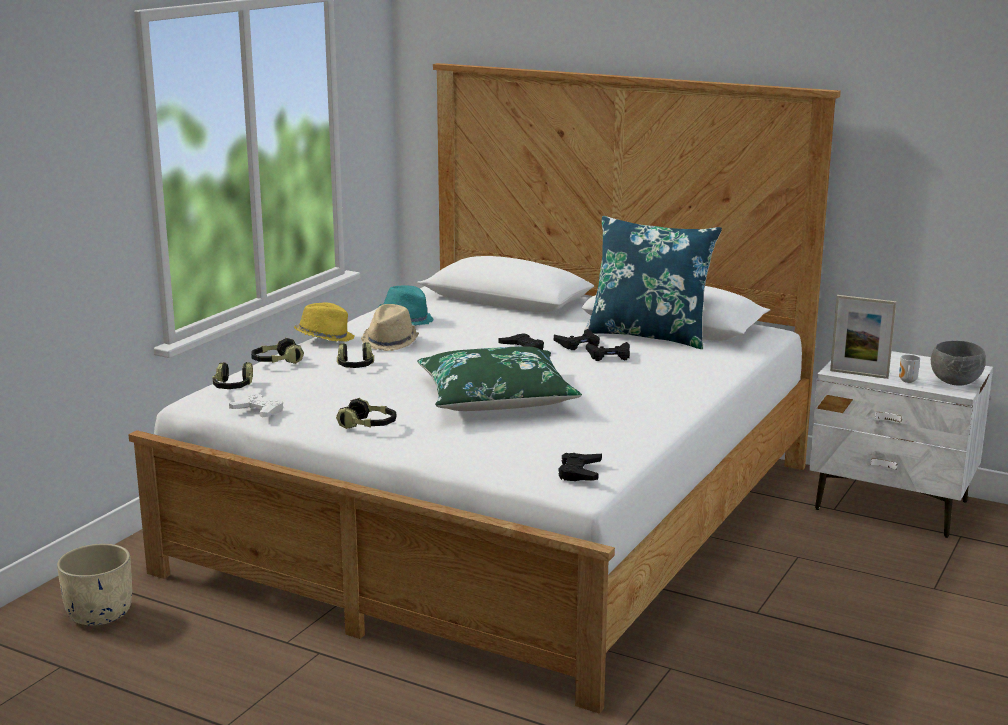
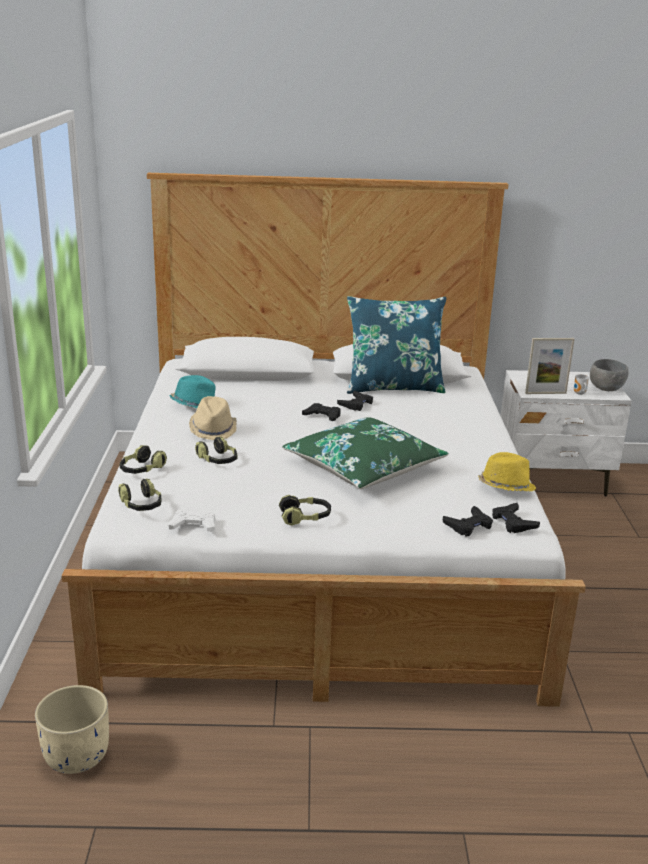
camera: 30 degrees left, 5 degrees up
yellow hat [294,302,354,342] -> yellow hat moved to [478,452,536,491]
black game controller [586,342,630,361] -> black game controller moved to [443,506,493,536]

